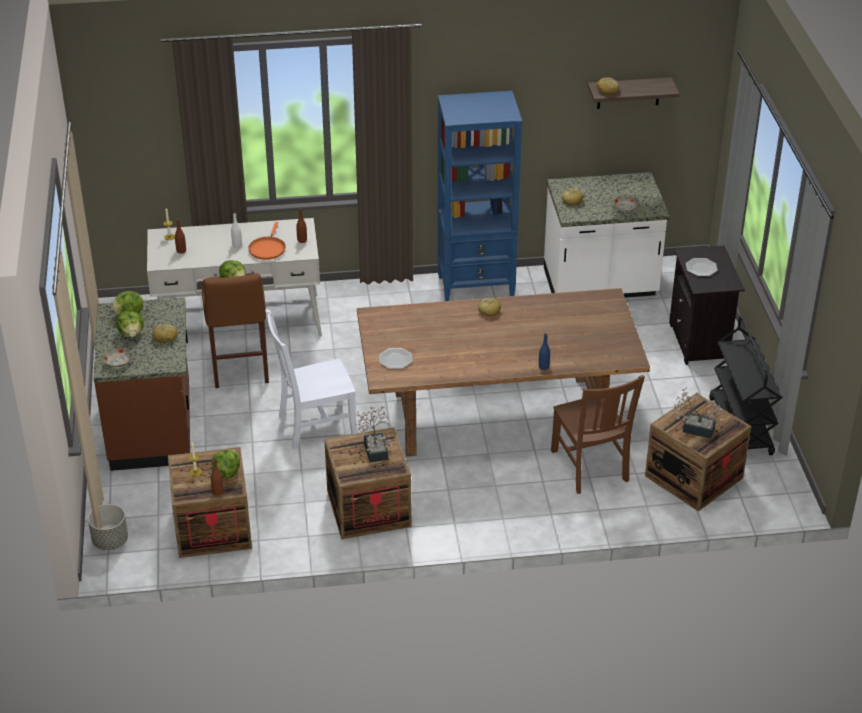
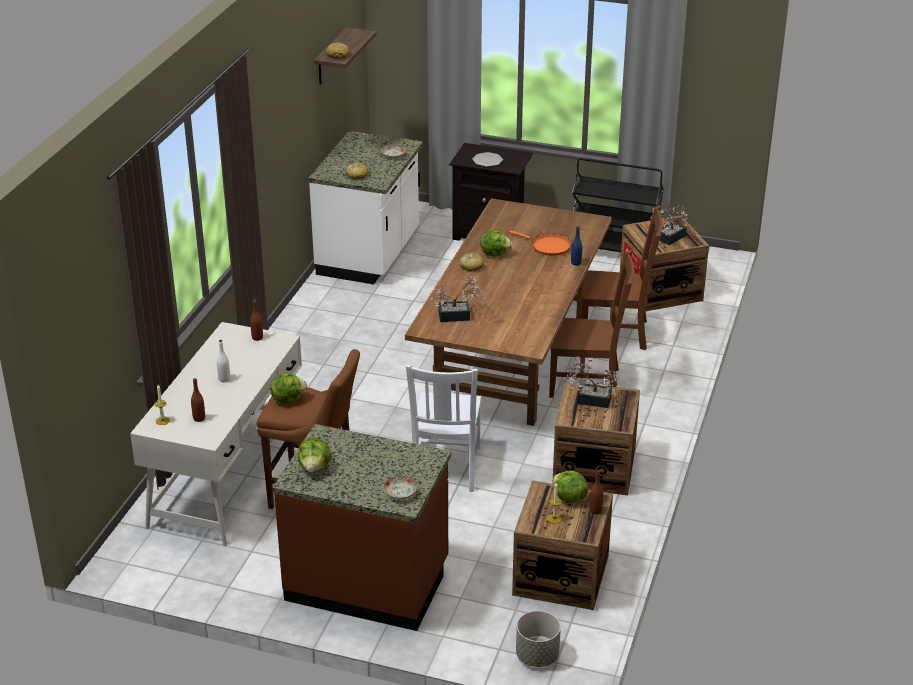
camera: 65 degrees left, 5 degrees down
lettuce [117,310,144,337] -> lettuce moved to [480,230,513,256]
bread [152,324,177,343] -> none
orange frying pan [248,222,286,260] -> orange frying pan moved to [509,230,571,256]
plate [379,348,412,369] -> none
blue bookcase [437,91,522,301] -> none
none -> potted plant [430,276,483,322]
none -> brown chair [549,250,634,398]

